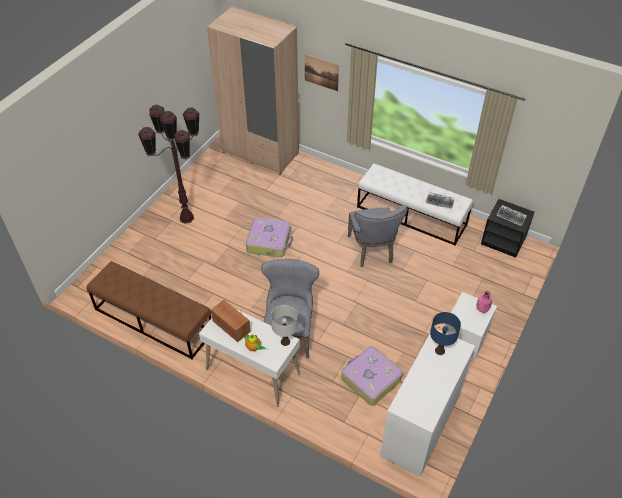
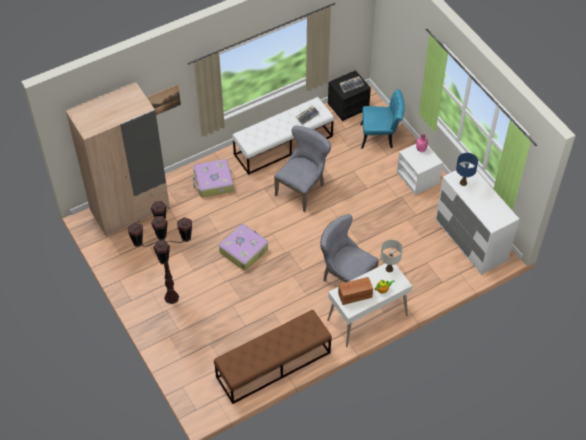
camera: 60 degrees left, 5 degrees up
suitcase [341,346,403,406] -> suitcase moved to [193,159,234,198]
grey chair [348,205,408,267] -> grey chair turned 75 degrees counterclockwise [274,126,331,212]
none -> turquoise chair [360,89,405,149]

